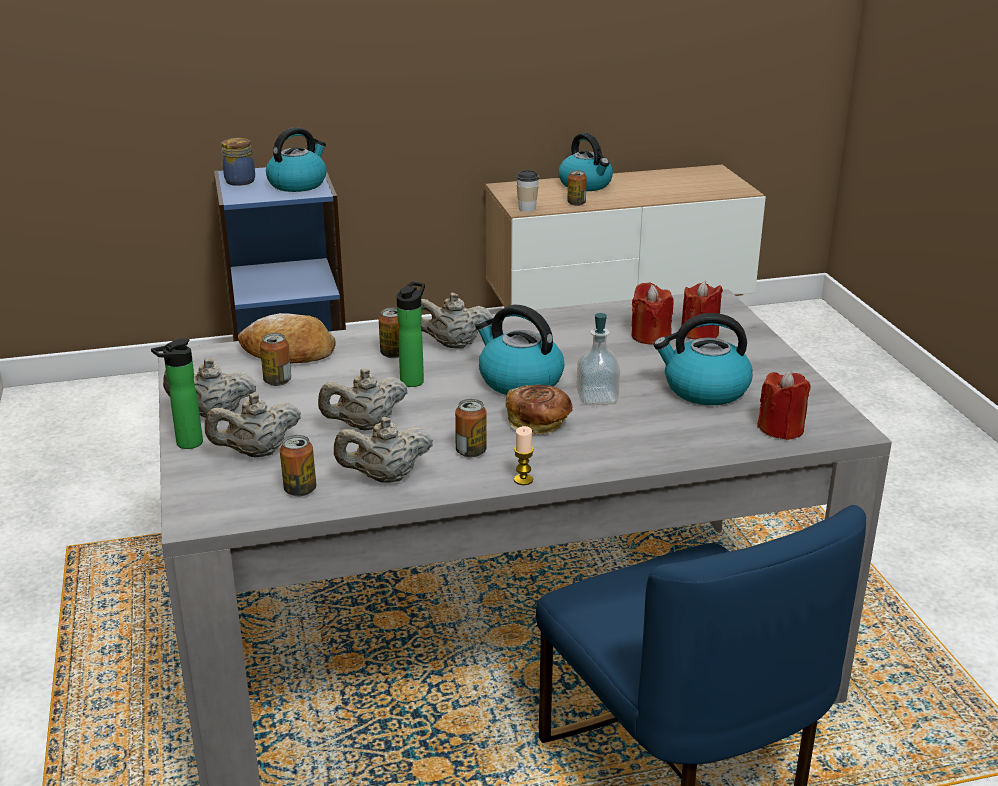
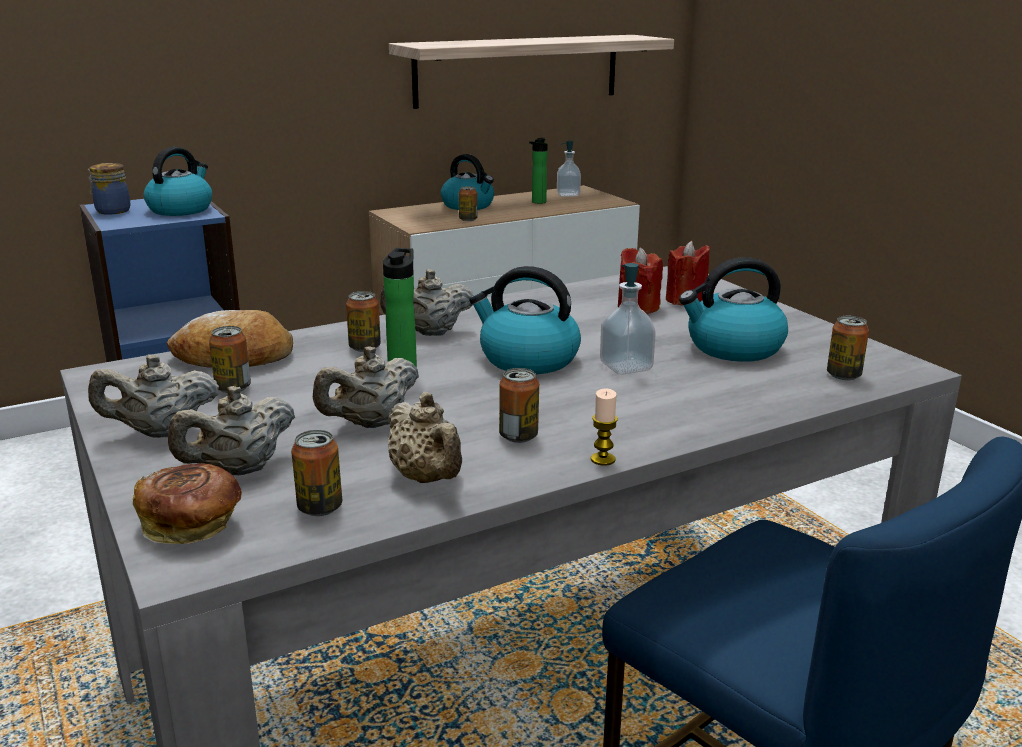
camera: 15 degrees left, 5 degrees down
bottle [151,339,203,449] -> bottle moved to [529,138,548,204]
beige teapot [334,417,433,483] -> beige teapot turned 90 degrees counterclockwise [387,392,462,483]
bread [506,385,573,434] -> bread moved to [133,463,242,544]
cup [516,170,539,212] -> none
red candle [757,371,811,440] -> can [827,316,869,380]
none -> shelf [389,35,674,109]
none -> soap dispenser [557,141,581,196]

